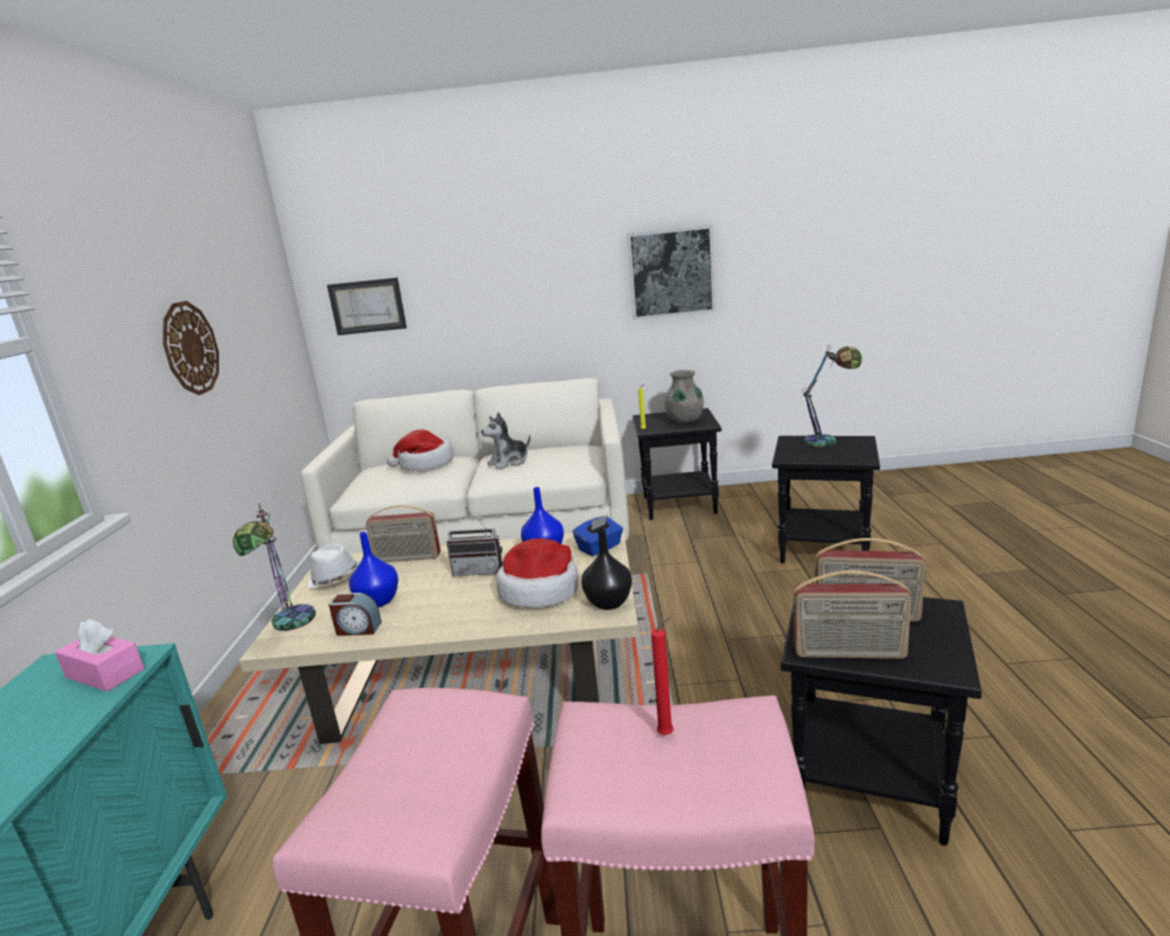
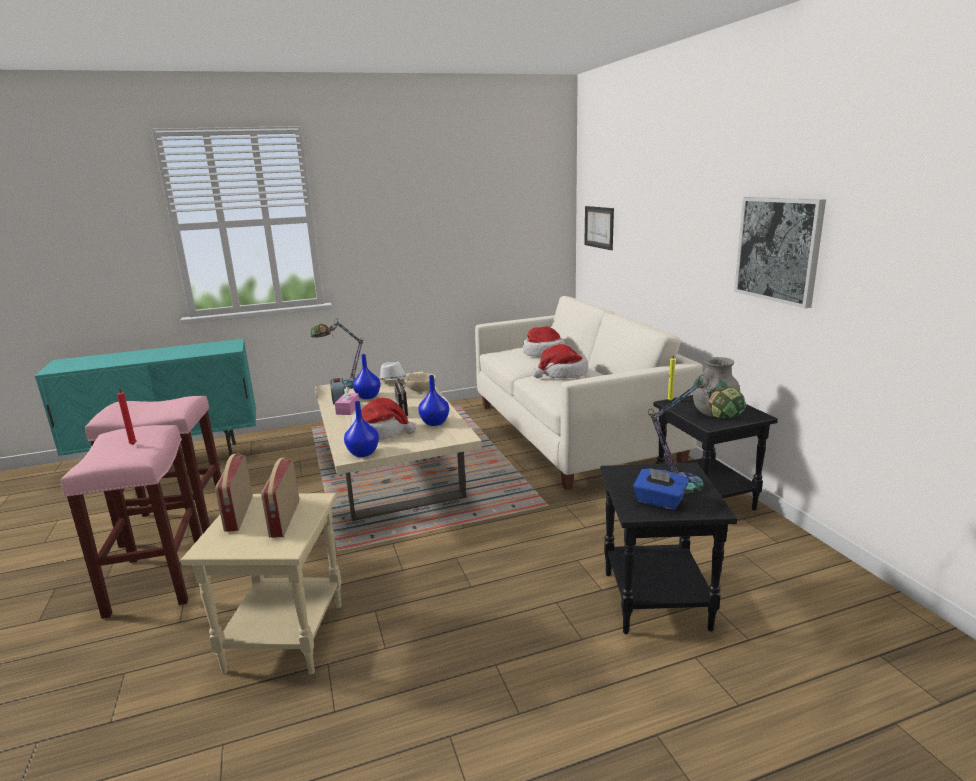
camera: 70 degrees right, 0 degrees up
pink tissue box [55,619,145,692] -> pink tissue box moved to [335,386,359,415]
wall clock [163,301,219,395] -> none
radio [366,505,441,562] -> beige bowl [404,373,436,392]
plush toy [481,412,530,469] -> hat [533,344,588,379]
blue tissue box [573,515,623,556] -> blue tissue box moved to [633,468,688,510]
black vase [581,527,632,610] -> blue vase [344,401,379,457]
black side table [781,597,982,846] -> beige side table [181,493,342,675]

